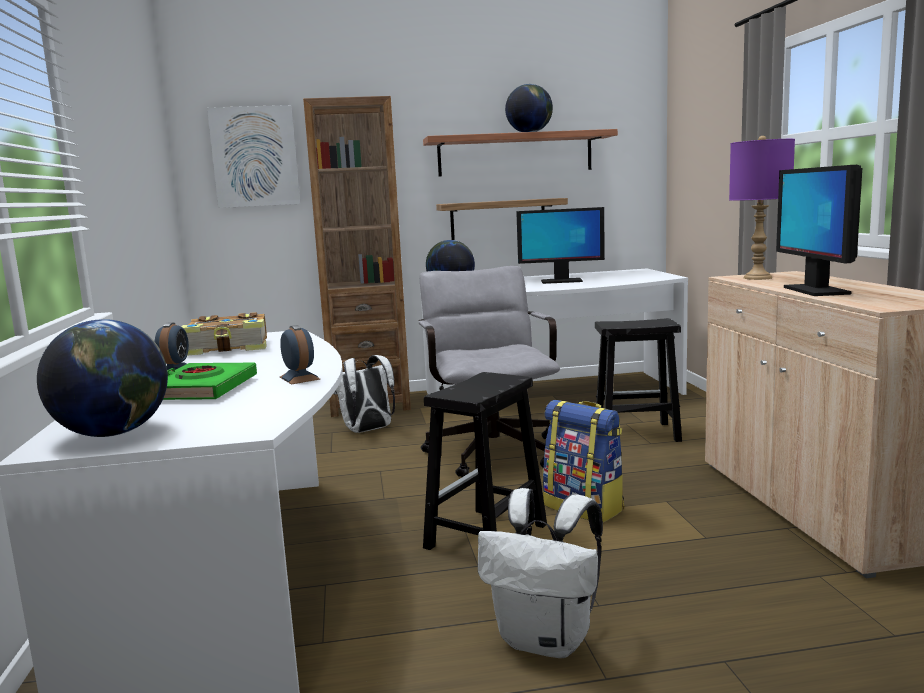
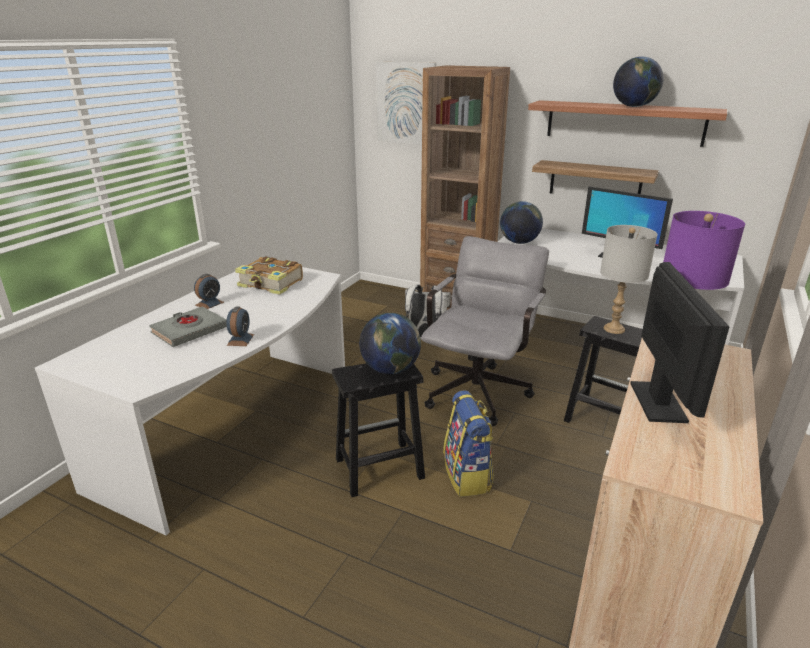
camera: 35 degrees right, 15 degrees up
globe [37,319,168,437] -> globe moved to [359,313,421,374]
green book [163,363,257,400] -> grey book [149,307,227,347]
white backpack [478,488,603,658] -> none
monitor [776,165,862,296] -> monitor turned 150 degrees clockwise [630,262,730,423]
none -> grey table lamp [600,225,657,334]

